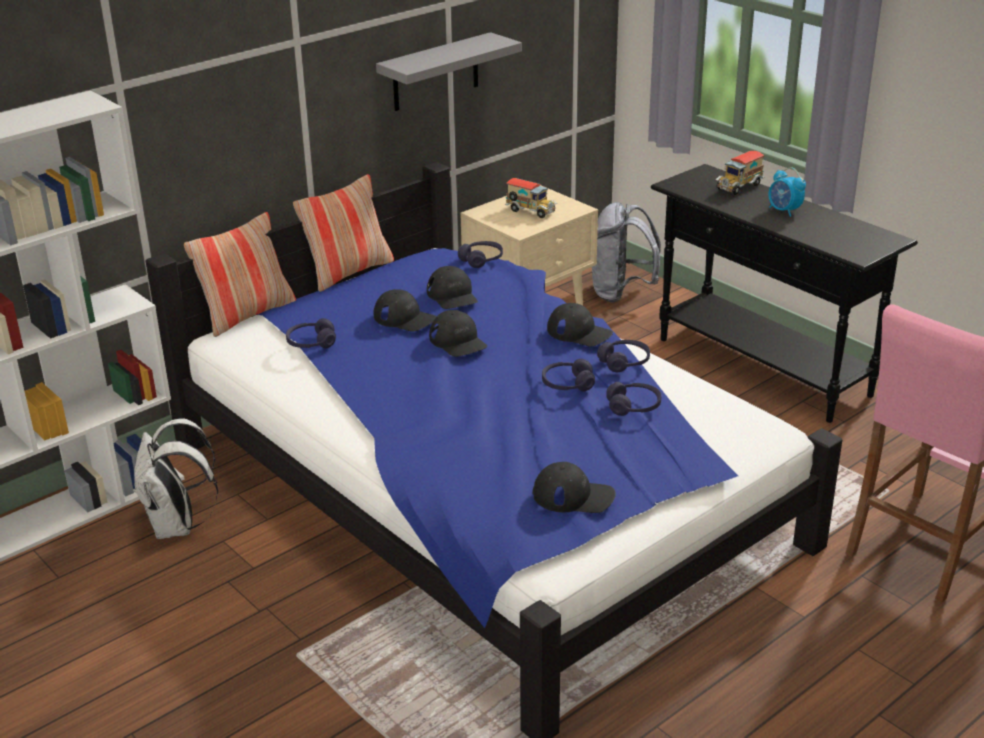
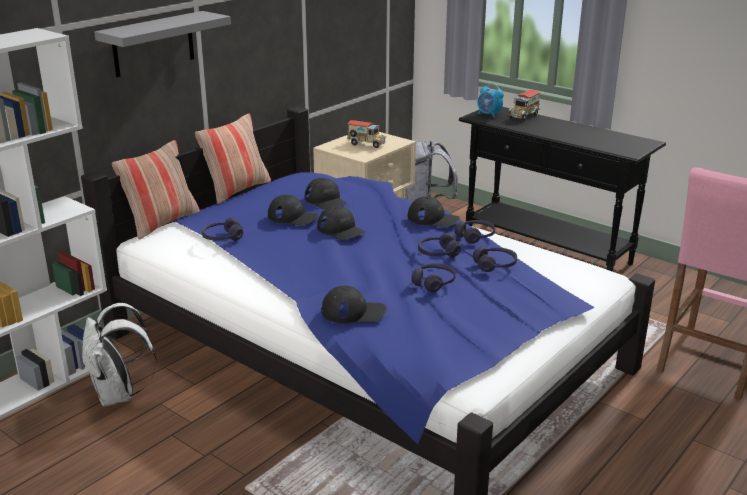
camera: 10 degrees left, 5 degrees down
grey shelf [376,32,522,111] -> grey shelf moved to [94,11,231,77]
purple headphones [458,241,503,268] -> purple headphones moved to [412,263,456,292]
black cap [533,462,616,513] -> black cap moved to [321,286,387,324]
alarm clock [769,167,806,217] -> alarm clock moved to [478,83,504,118]

